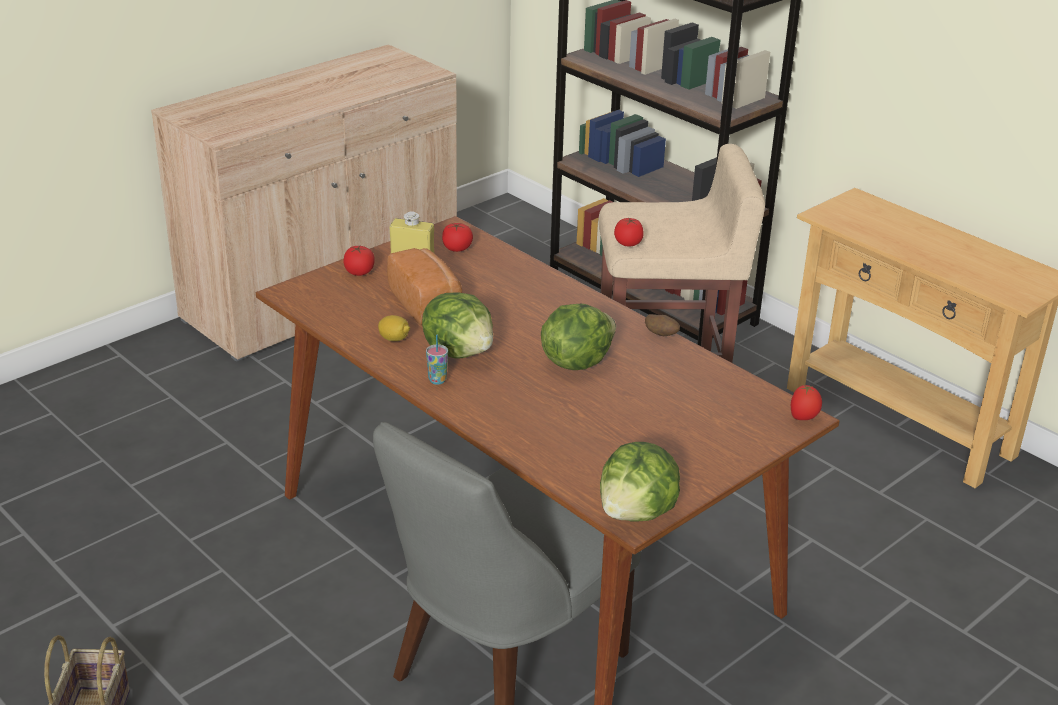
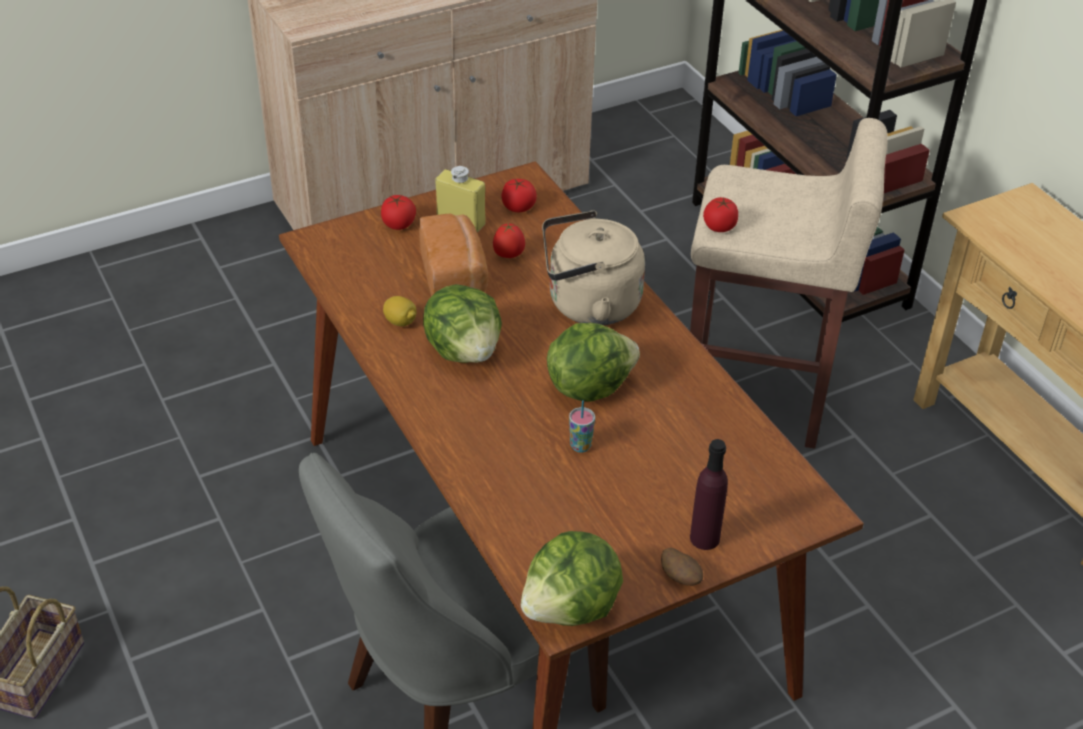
camera: 15 degrees right, 10 degrees up
cup [426,334,448,385] -> cup moved to [569,400,595,453]
potato [645,314,680,336] -> potato moved to [661,548,703,586]
tomato [791,385,822,420] -> tomato moved to [493,223,525,258]
none -> beige kettle [542,210,645,325]
none -> purple bottle [690,439,728,550]

